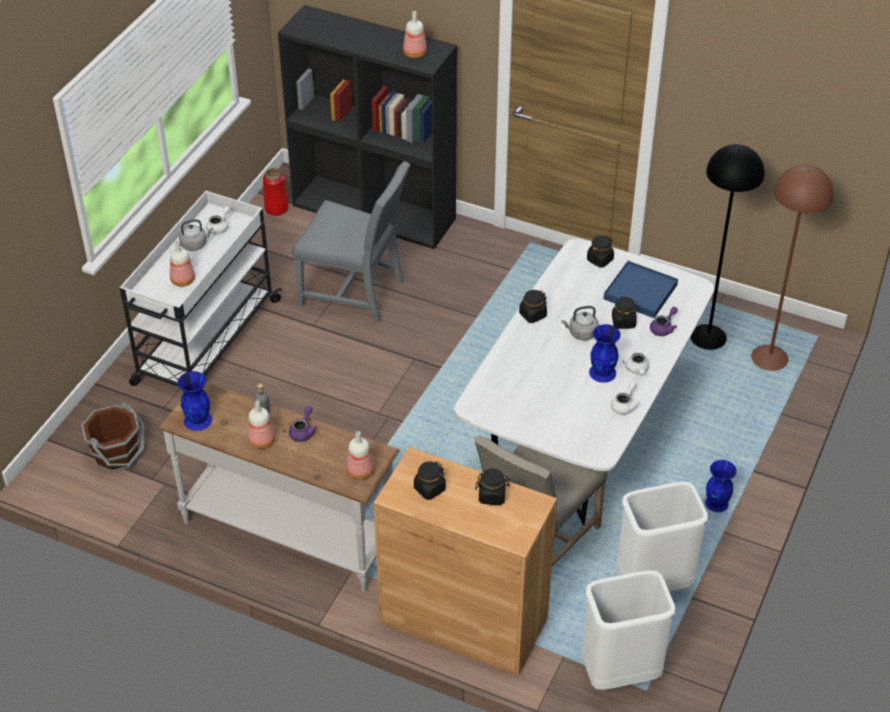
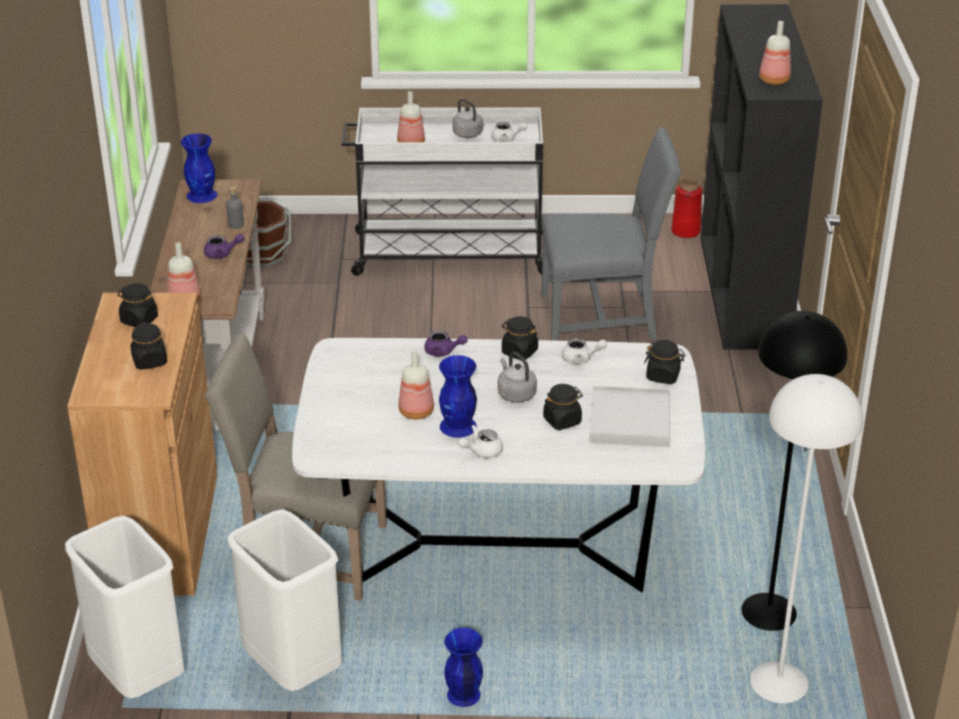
camera: 65 degrees right, 10 degrees down
bottle [248,400,276,449] -> bottle moved to [398,351,434,420]
grey chair [292,161,410,323] -> grey chair turned 90 degrees counterclockwise [541,127,681,341]
blue tray [604,261,678,318] -> white tray [589,386,671,447]
white teapot [611,381,640,415] -> white teapot moved to [562,338,607,364]
purple teapot [650,307,678,336] -> purple teapot moved to [424,331,468,356]
brown floor lamp [751,165,834,371] -> white floor lamp [750,374,863,703]

